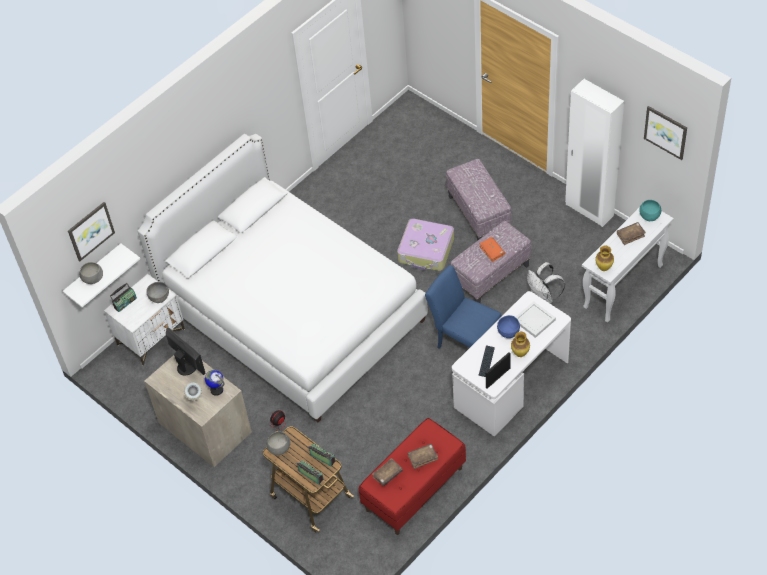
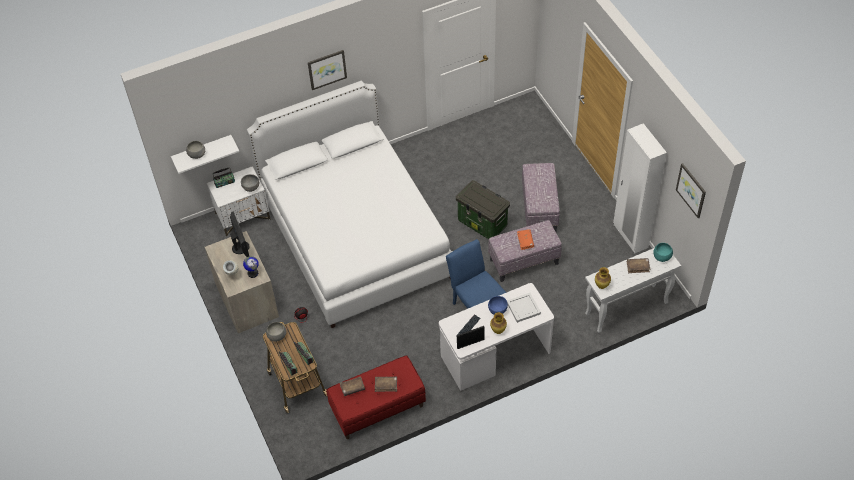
camera: 20 degrees right, 0 degrees up
picture [68,202,115,261] -> picture moved to [308,50,347,90]
suitcase [397,218,454,271] -> storage box [456,180,510,239]
white backpack [527,262,565,304] -> none

